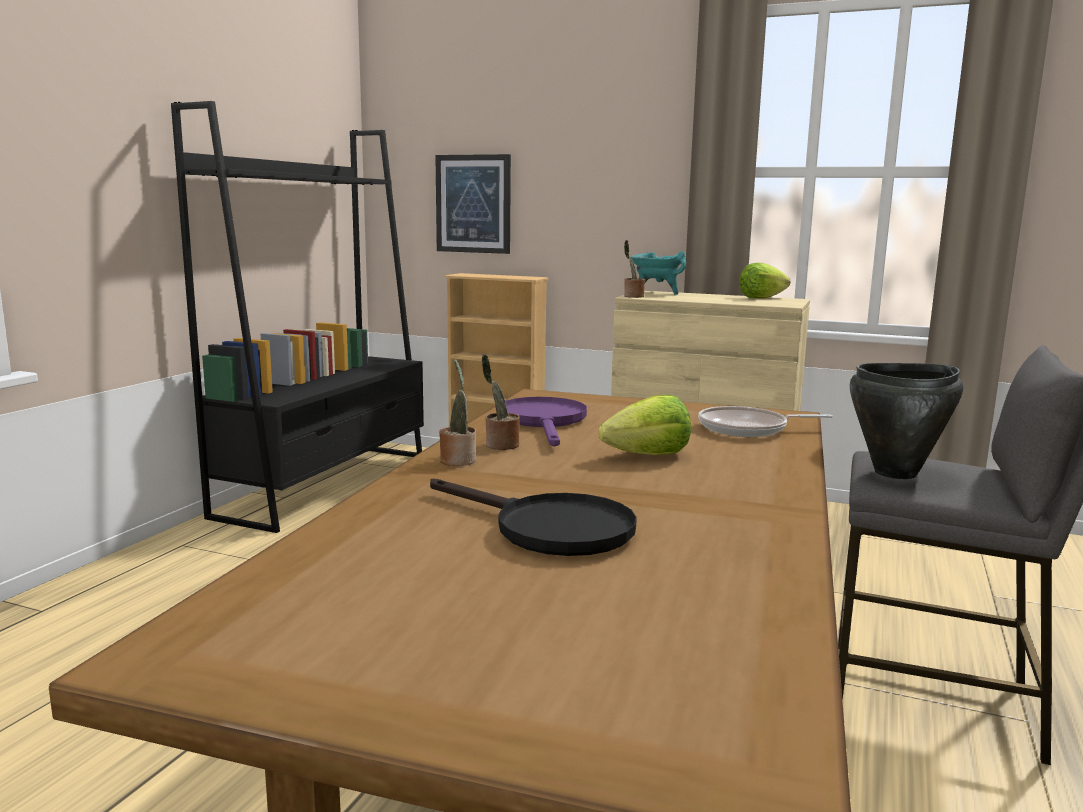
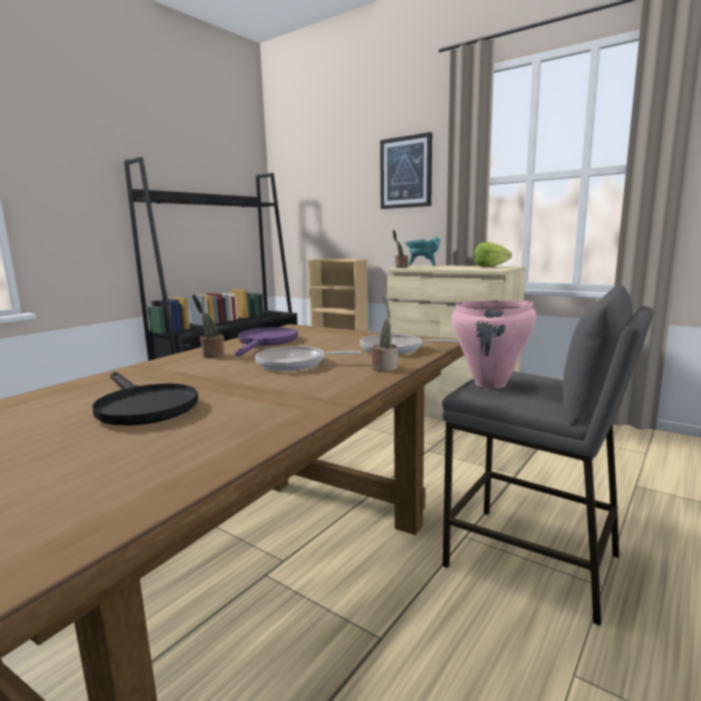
camera: 15 degrees right, 0 degrees up
picture [435,154,511,254] -> picture moved to [380,132,432,209]
potted plant [439,358,476,466] -> potted plant moved to [372,295,398,372]
lettuce [599,395,691,455] -> frying pan [255,346,362,371]
black cooking pot [850,363,963,479] -> pink cooking pot [452,301,536,388]

